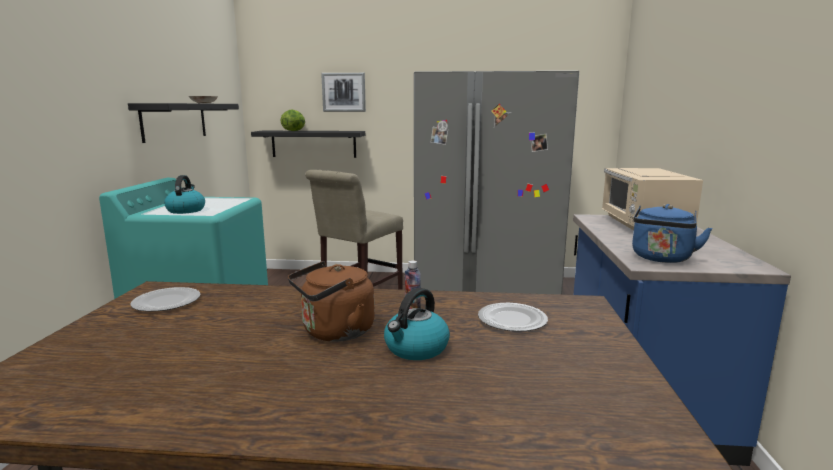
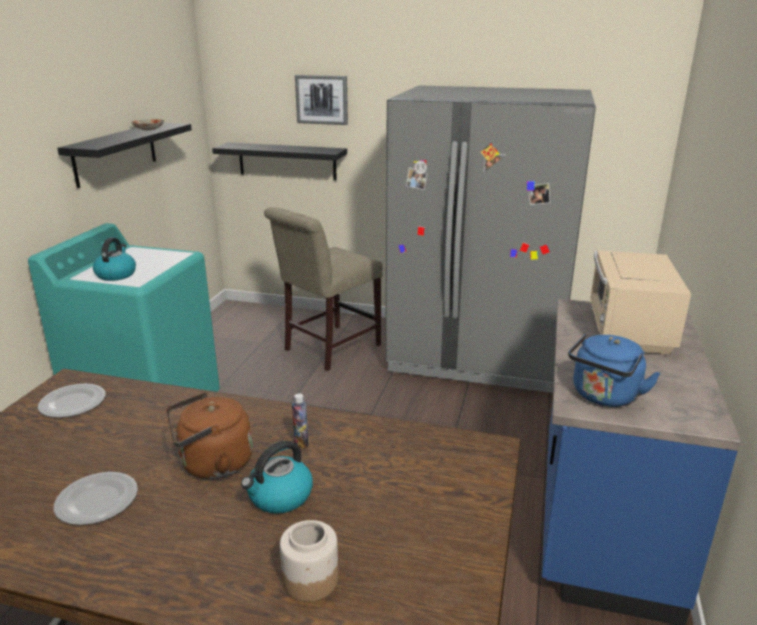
camera: 10 degrees right, 10 degrees up
lettuce [280,110,305,131] -> none
plate [478,303,548,332] -> plate moved to [54,472,138,525]
none -> jar [280,520,338,602]

